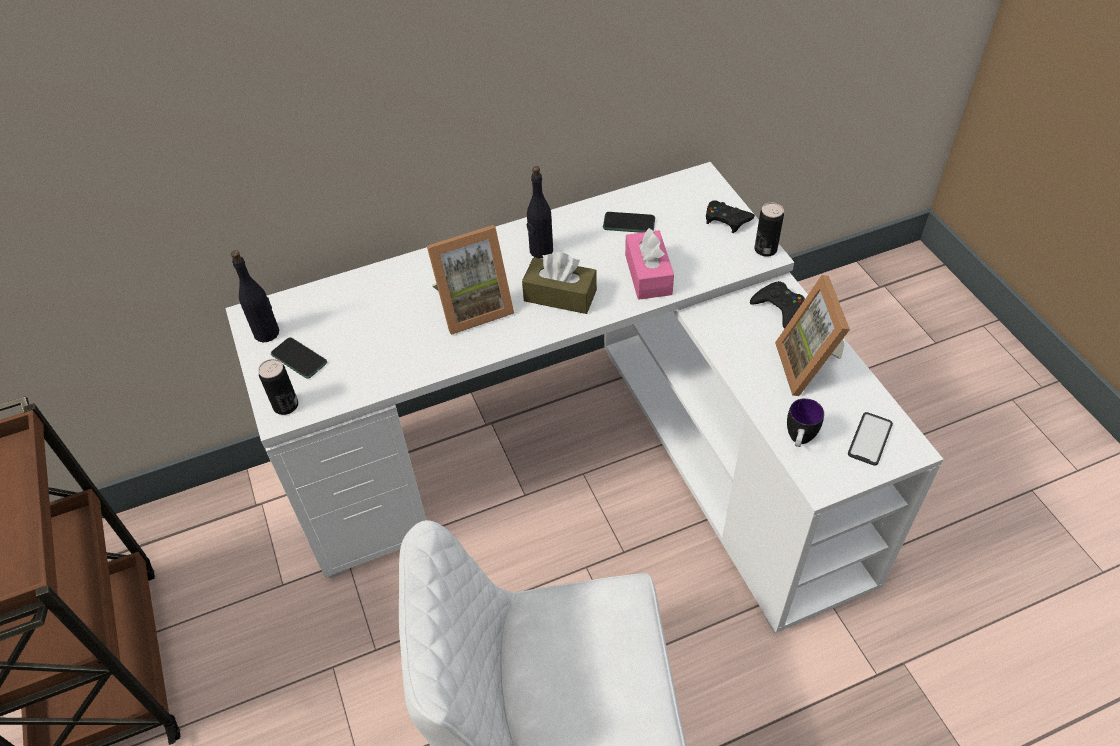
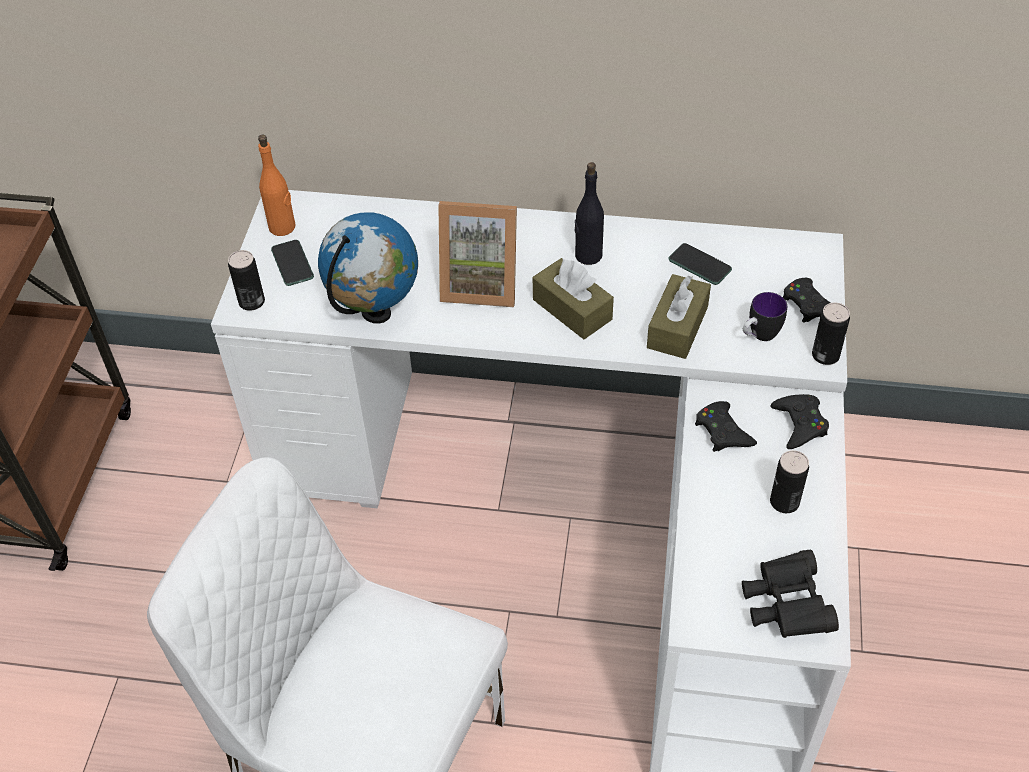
camera: 30 degrees right, 0 degrees up
black bottle [231,250,279,342] -> orange bottle [258,135,296,236]
pink tissue box [625,228,674,300] -> brown tissue box [647,274,711,359]
picture frame [775,275,850,396] -> can [770,450,809,513]
mug [787,398,824,447] -> mug moved to [743,292,787,341]
phone [848,412,893,466] -> black binoculars [742,550,839,638]
none -> globe [318,212,418,324]
none -> black game controller [695,401,757,452]

